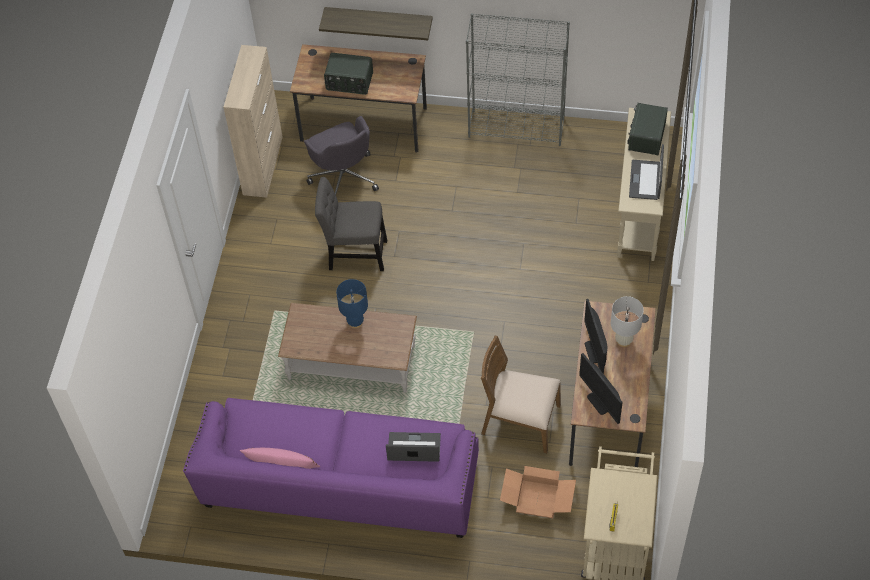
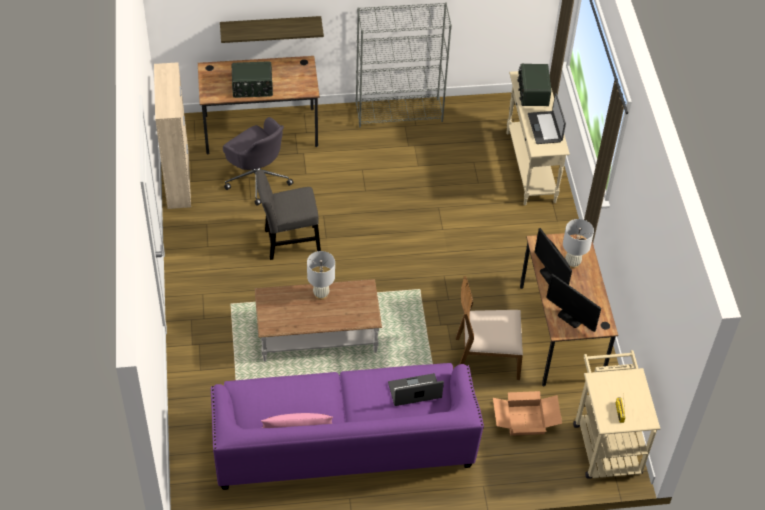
camera: 20 degrees left, 5 degrees down
blue table lamp [336,279,368,328] -> white table lamp [307,251,335,300]

